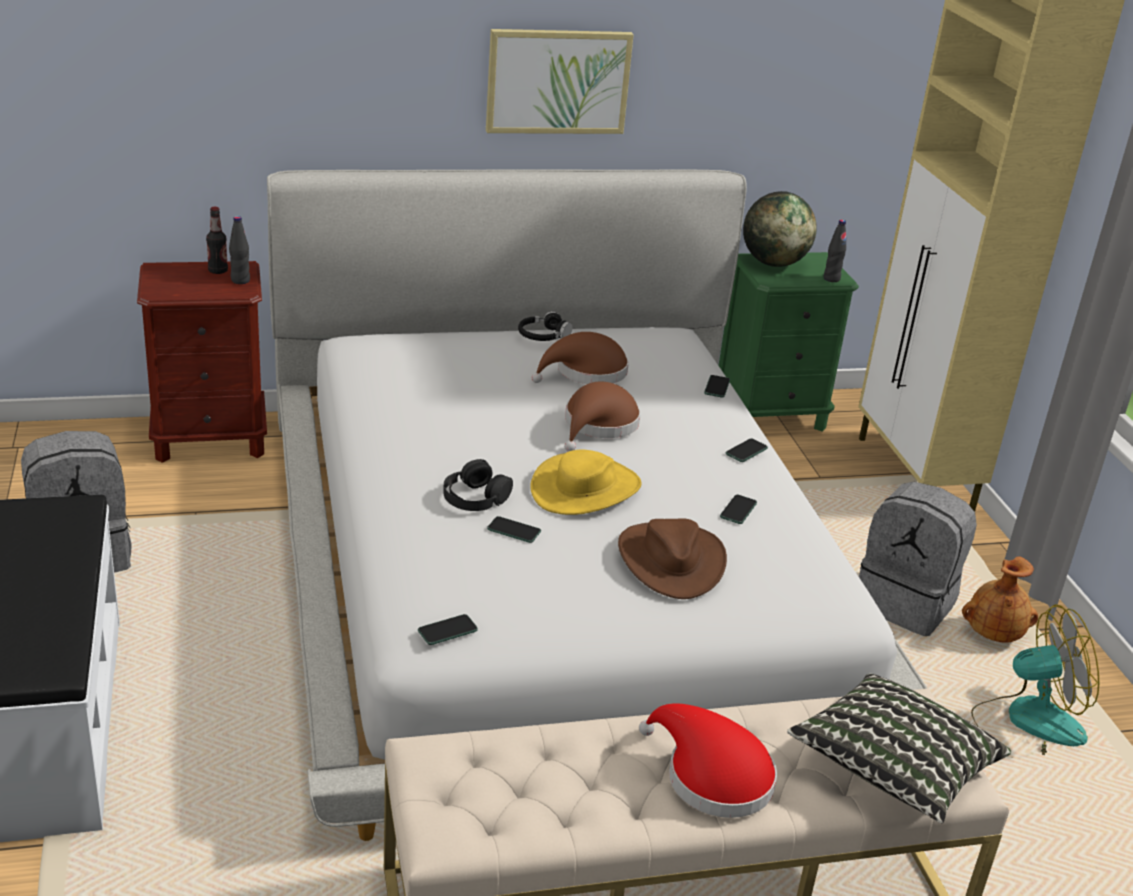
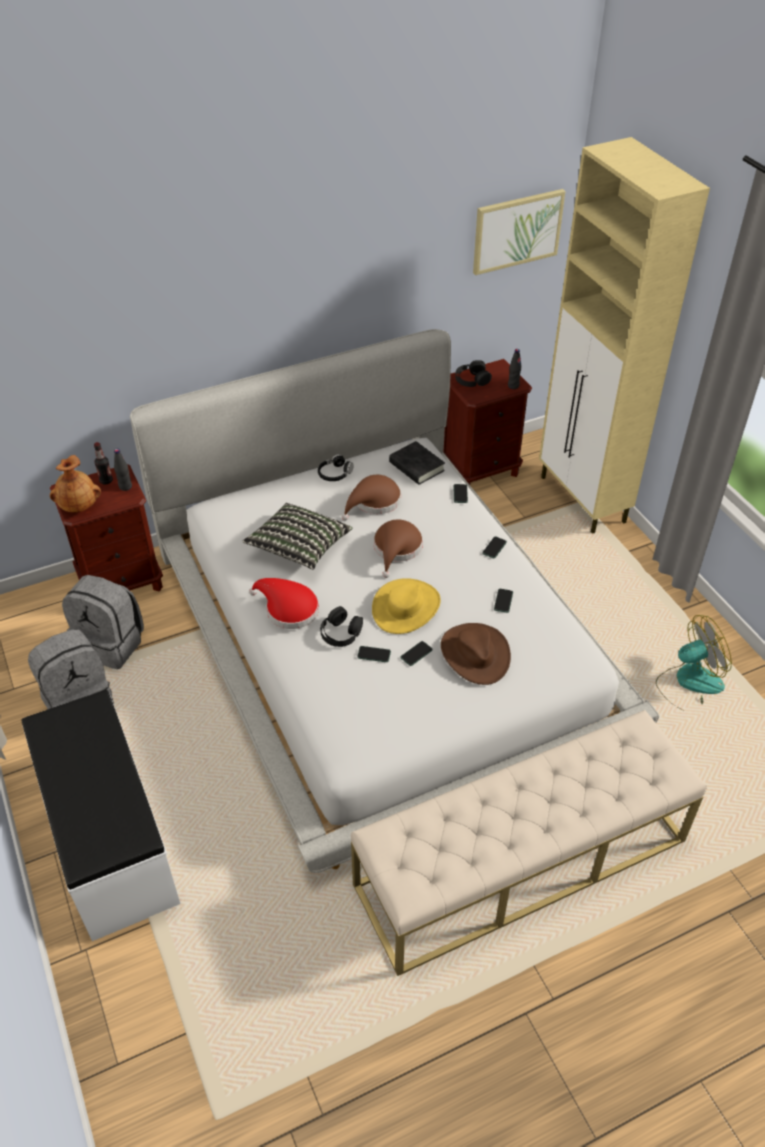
camera: 10 degrees left, 15 degrees up
phone [418,614,478,645] -> phone moved to [400,641,433,666]
picture [486,29,634,134] -> picture moved to [473,189,565,275]
red hat [639,703,777,818] -> red hat moved to [249,578,319,629]
green nightstand [719,252,859,432] -> brown nightstand [443,359,532,485]
globe [743,191,817,267] -> black headphones [455,360,492,387]
pillow [787,673,1011,823] -> pillow moved to [242,503,352,570]
grey backpack [859,482,977,636] -> grey backpack moved to [62,575,144,669]
brown vase [962,556,1038,643] -> brown vase moved to [50,455,101,513]
none -> black book [389,441,445,485]

